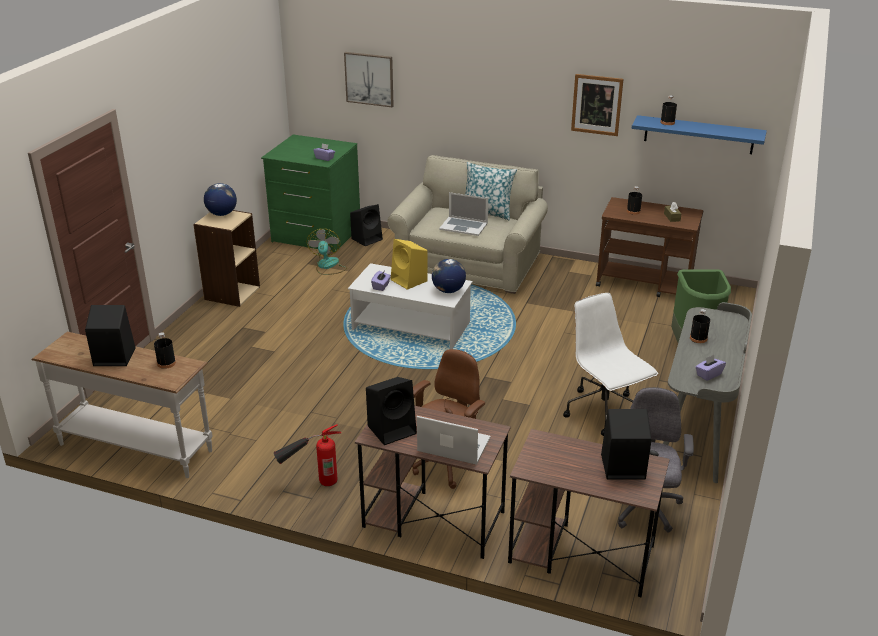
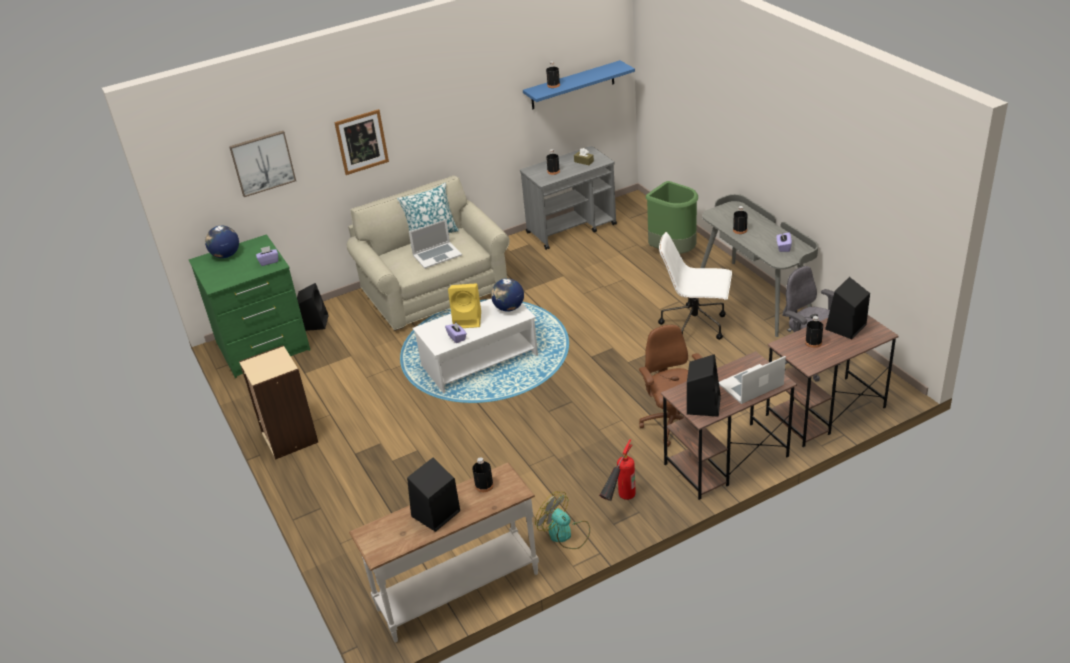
camera: 45 degrees left, 5 degrees up
globe [204,183,237,216] -> globe moved to [205,226,239,258]
fan [307,228,347,275] -> fan moved to [535,491,590,549]
picture [571,74,624,136] -> picture moved to [334,109,389,175]
brown cart [596,197,704,297] -> grey cart [520,146,617,250]
none -> black bottle [805,316,823,348]

